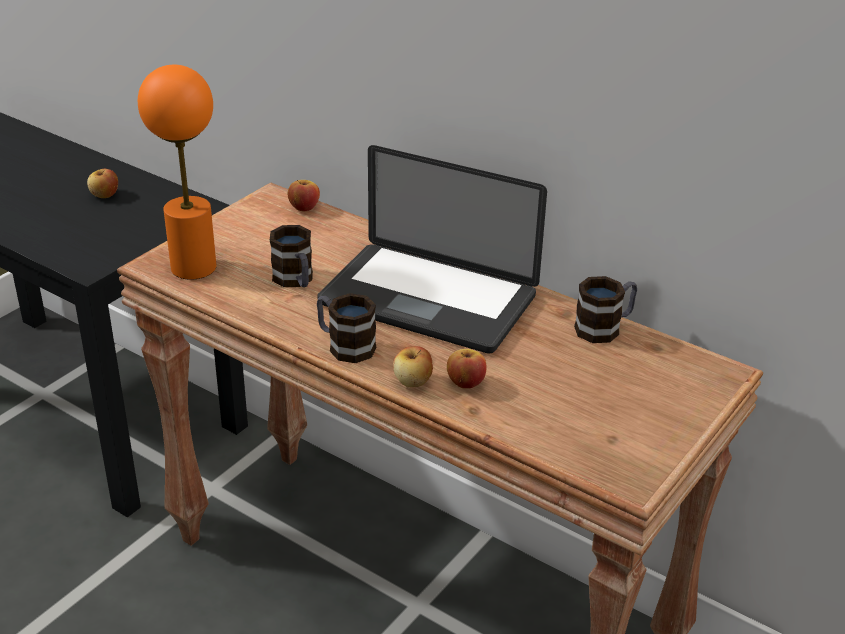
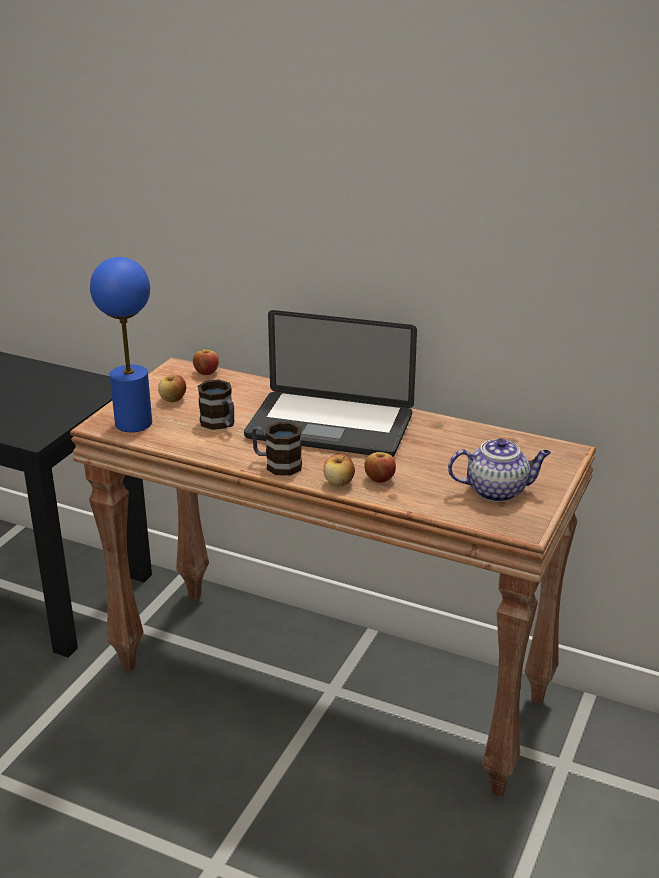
camera: 10 degrees left, 5 degrees down
apple [87,169,118,198] -> apple moved to [158,375,186,402]
orange table lamp [138,65,216,280] -> blue table lamp [90,257,152,432]
mug [574,276,637,343] -> none
none -> teapot [448,438,551,502]

